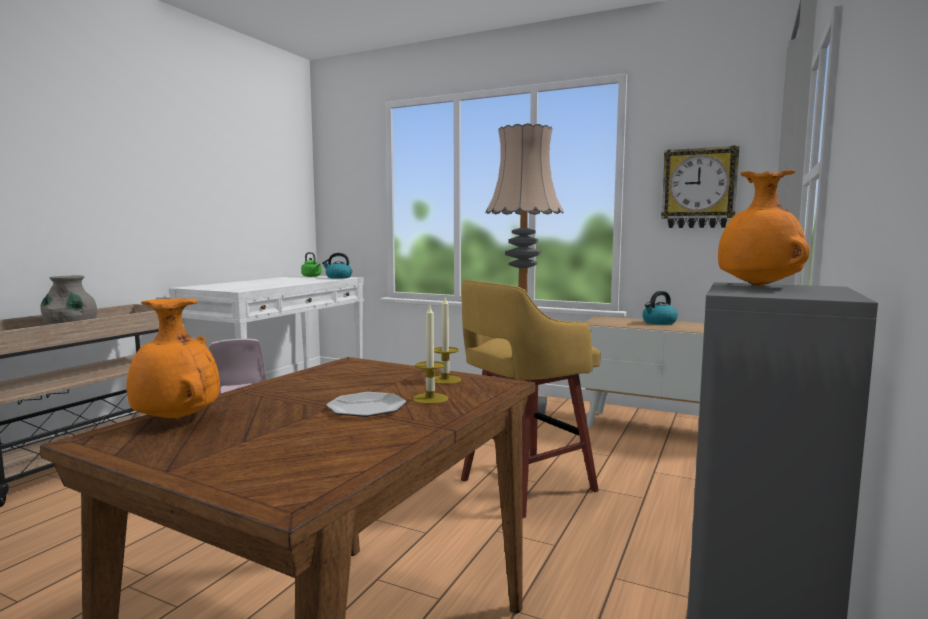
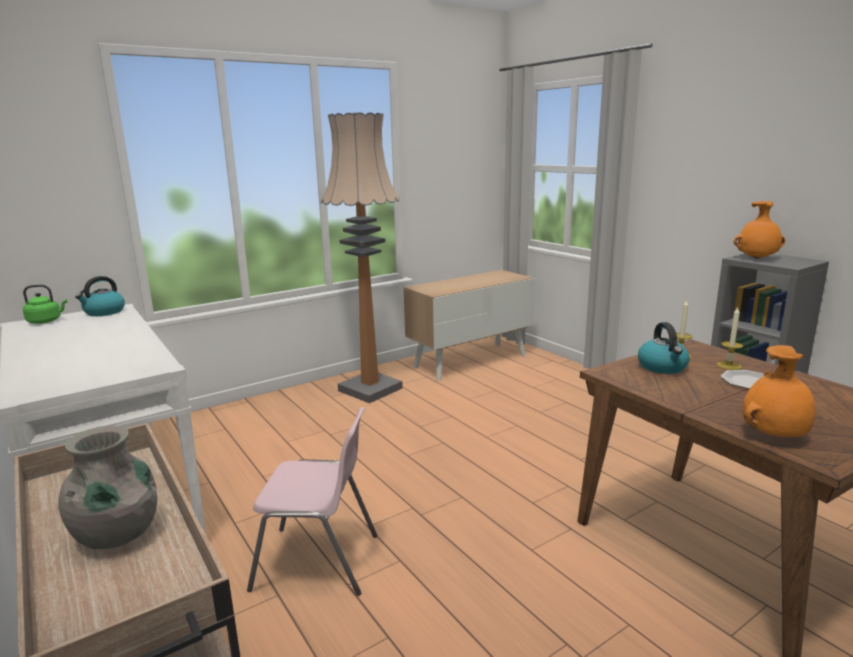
camera: 60 degrees left, 10 degrees up
yellow stool [461,280,601,518] -> none
kettle [642,291,678,325] -> kettle moved to [638,322,690,374]
wall clock [661,145,740,228] -> none

